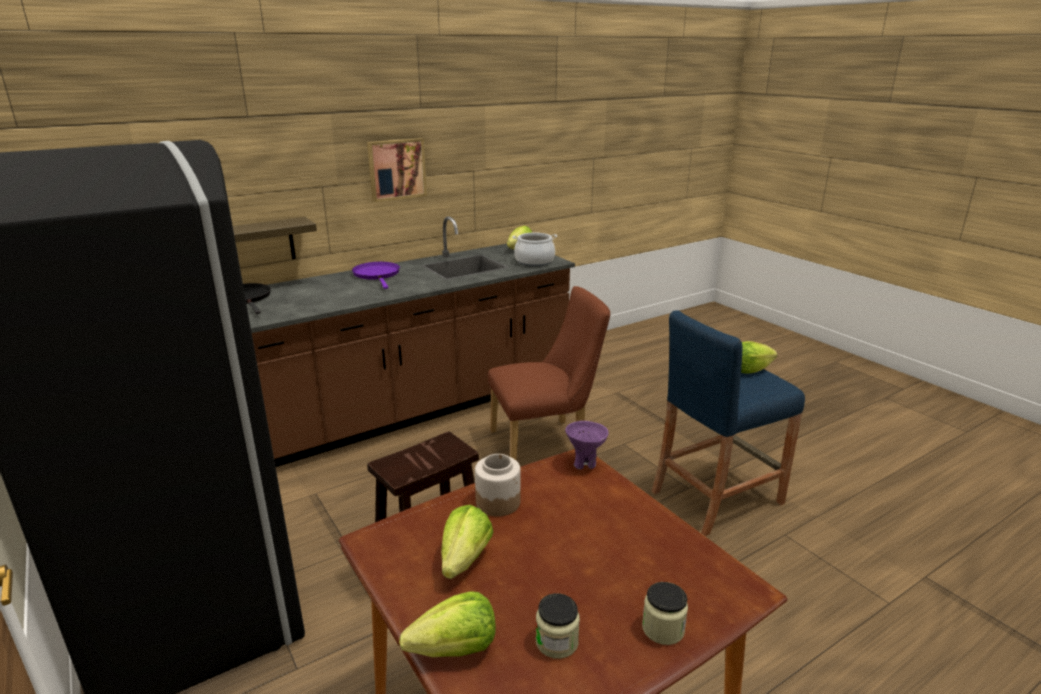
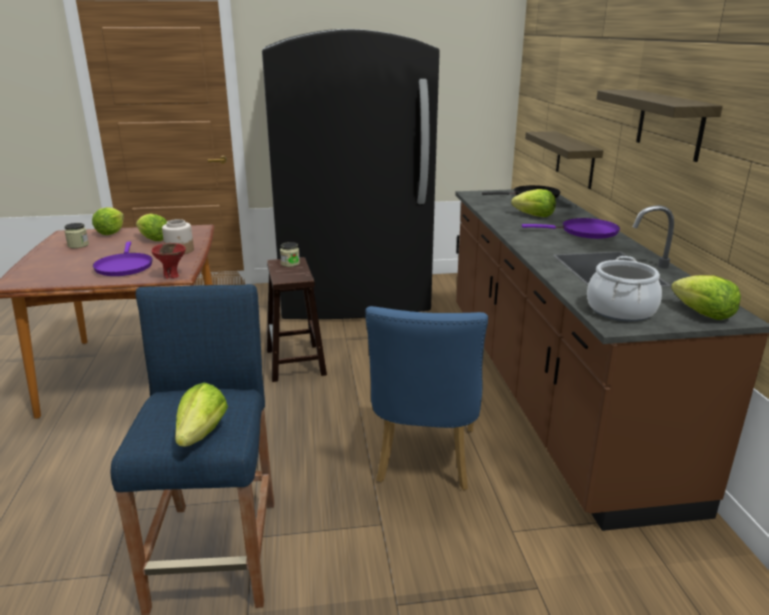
camera: 115 degrees right, 0 degrees up
picture [367,138,427,202] -> shelf [597,90,723,162]
brown chair [488,286,611,460] -> blue chair [365,306,488,490]
purple bowl [565,421,609,469] -> red bowl [151,243,186,279]
jar [642,582,688,645] -> jar moved to [280,242,300,267]
none -> purple frying pan [93,242,153,276]
none -> lettuce [511,189,556,217]

